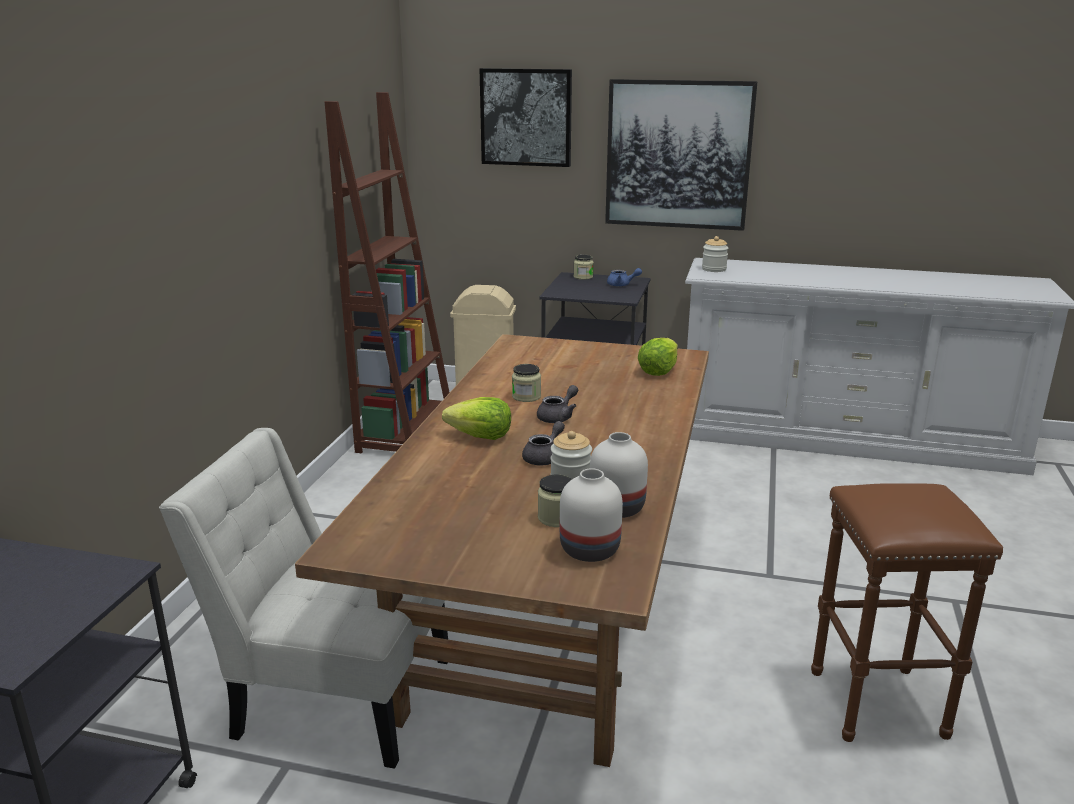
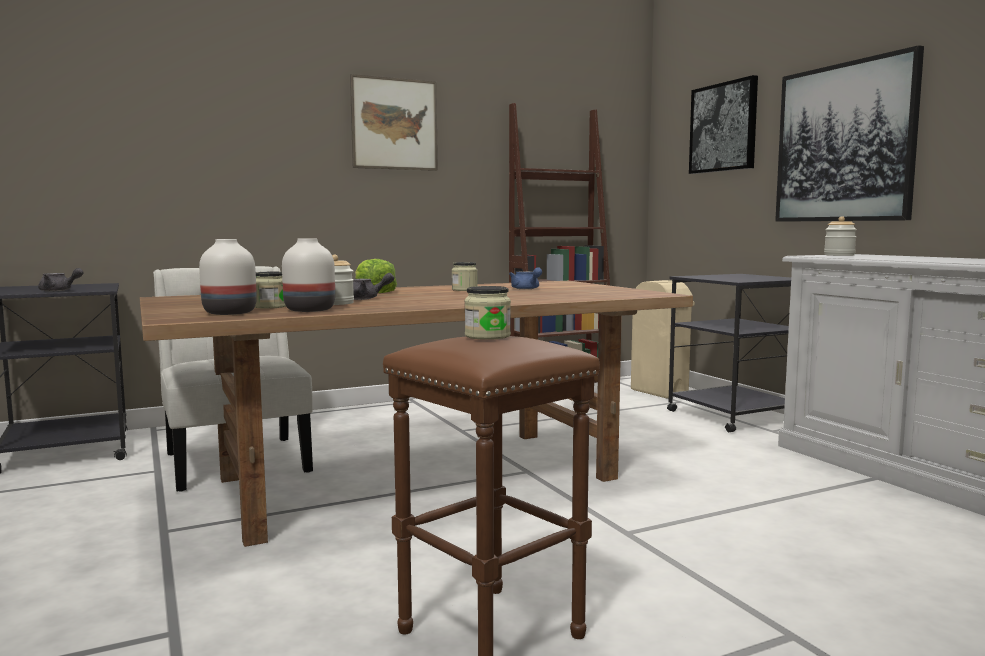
camera: 50 degrees right, 15 degrees down
grey teapot [537,385,578,423] -> grey teapot moved to [38,268,83,292]
jar [574,255,594,280] -> jar moved to [464,286,511,340]
blue teapot [607,268,642,286] -> blue teapot moved to [509,267,542,289]
lettuce [638,338,678,376] -> none
none -> picture [350,74,438,171]

